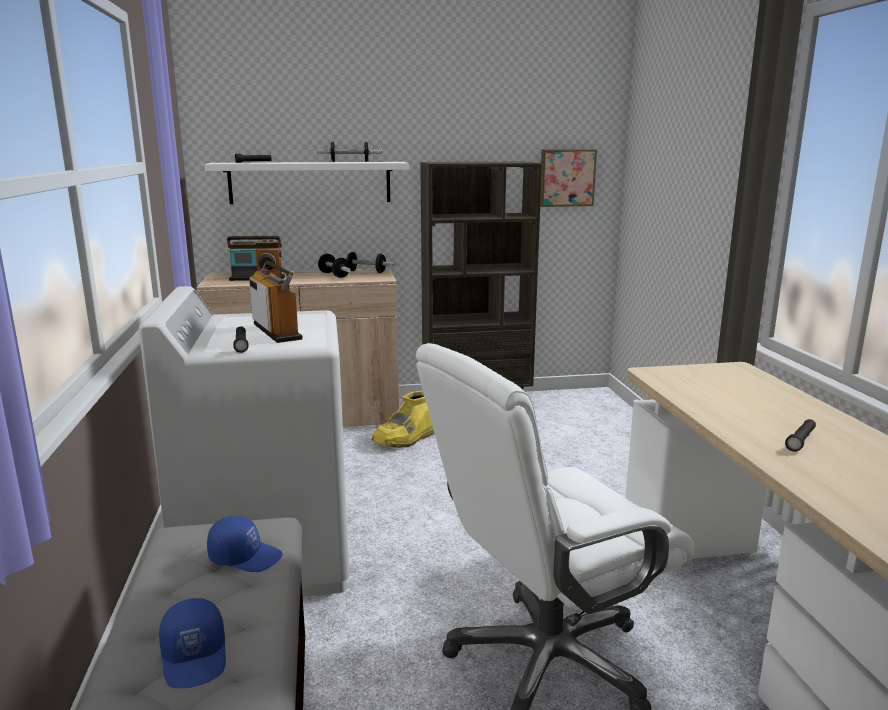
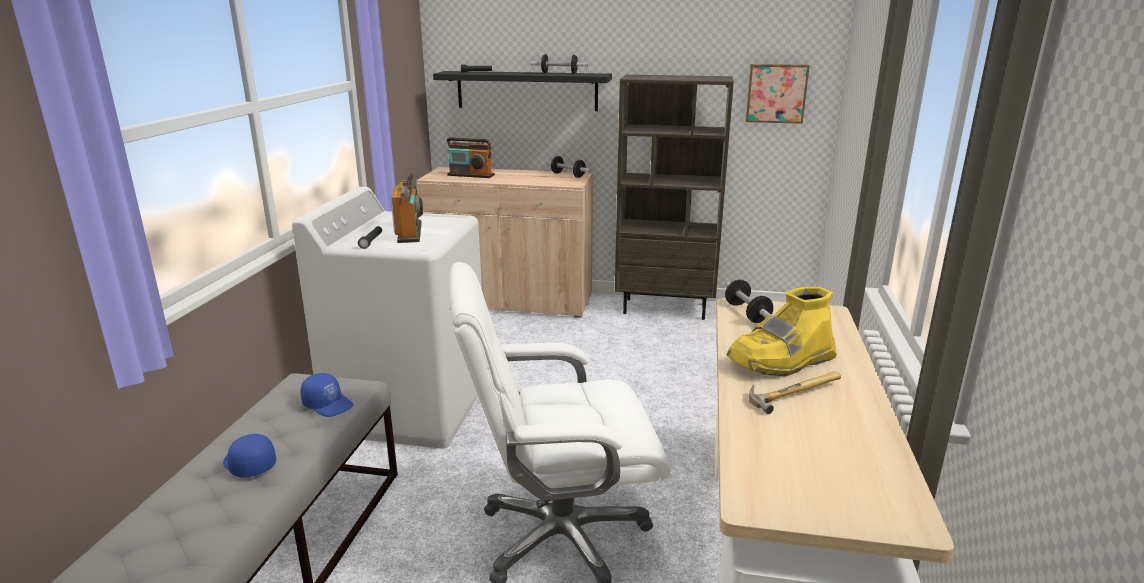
camera: 20 degrees right, 5 degrees up
blue cap [159,598,226,688] -> blue cap turned 135 degrees clockwise [223,434,276,478]
white shelf [205,162,408,204] -> black shelf [433,71,612,111]
dumbbell [318,254,351,278] -> dumbbell moved to [725,280,773,323]
yellow boot [371,391,435,448] -> yellow boot moved to [726,287,837,376]
black flashlight [785,419,816,452] -> hammer [749,371,841,414]

